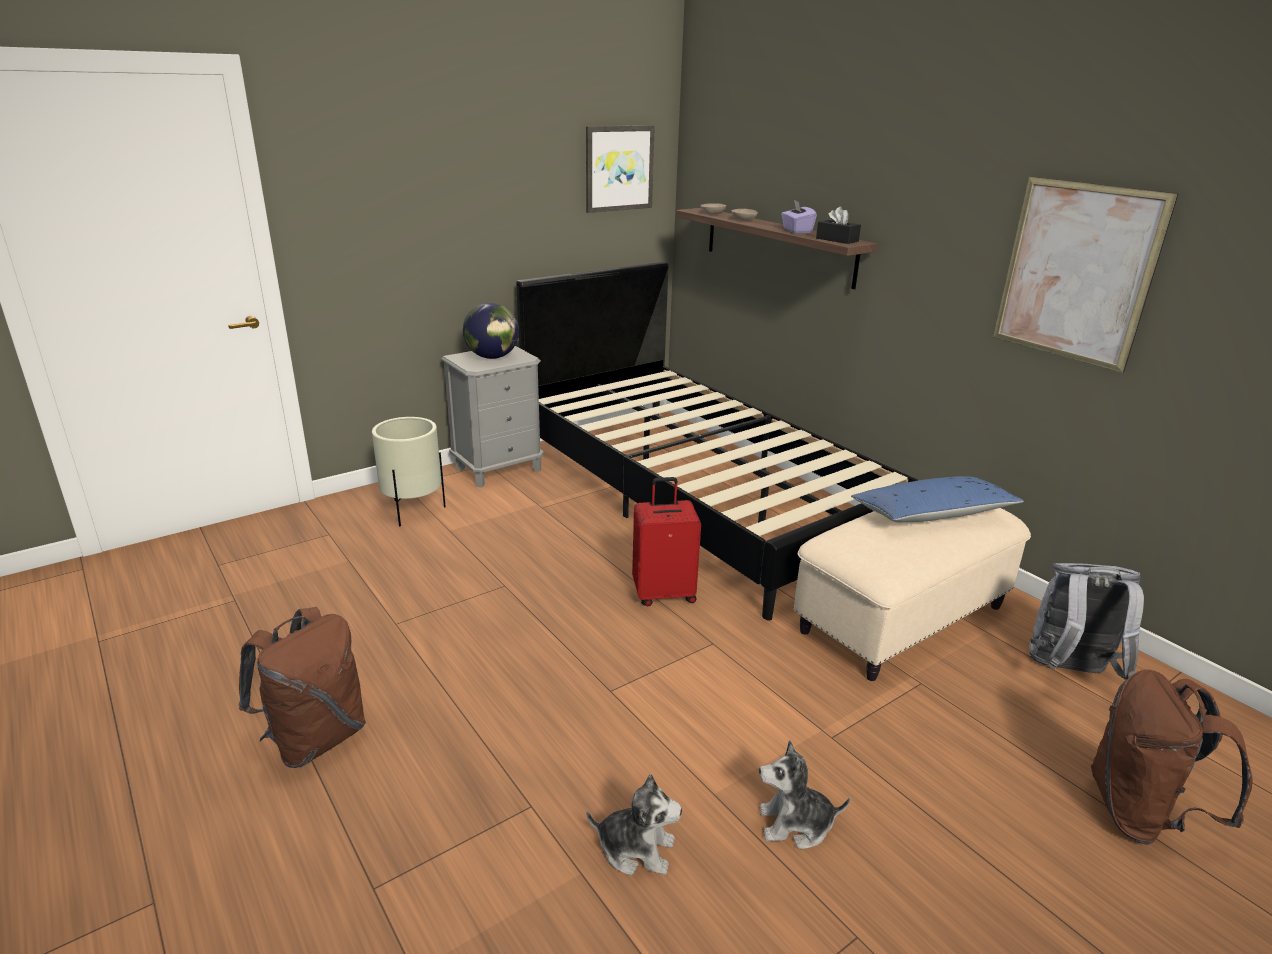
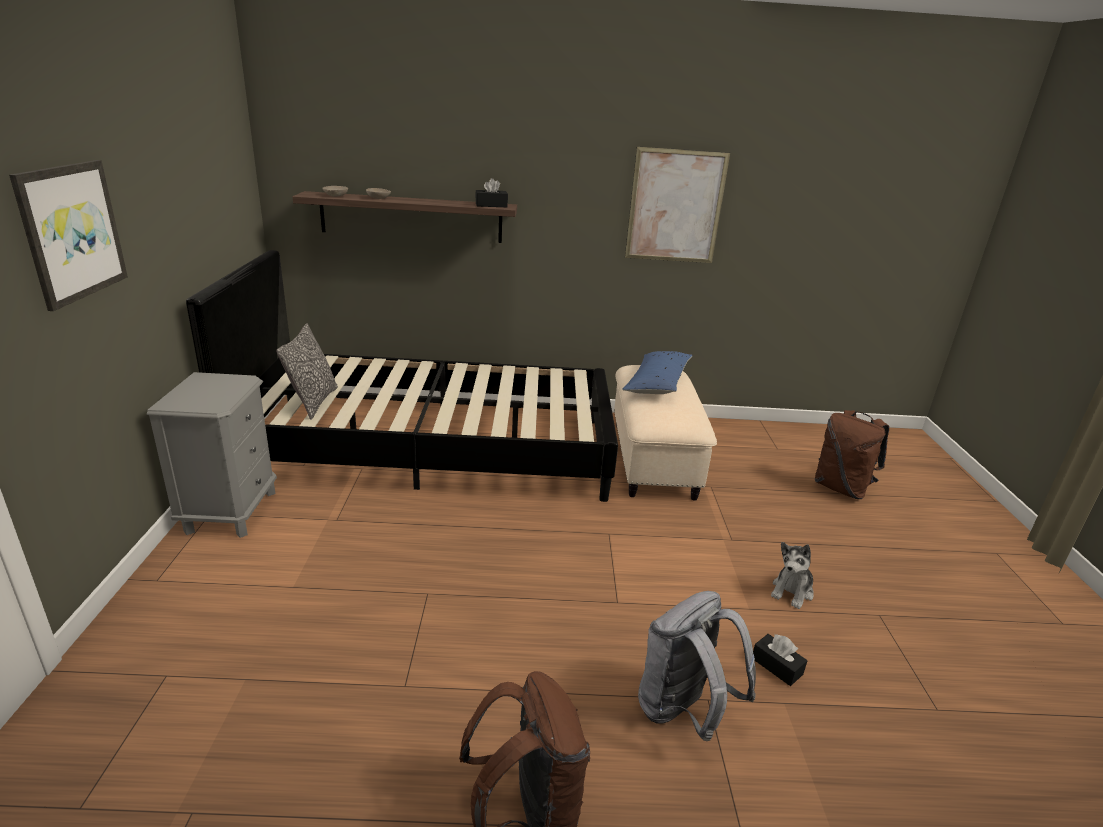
camera: 55 degrees left, 0 degrees up
beige planter [372,417,446,526] -> none
globe [463,302,519,359] -> none
picture [586,125,655,213] -> picture moved to [9,160,128,311]
plush toy [587,774,682,875] -> black tissue box [753,634,808,686]
red suitcase [632,477,701,607] -> none
purple tissue box [781,200,817,233] -> none
grey backpack [1029,563,1144,680] -> grey backpack moved to [638,591,756,741]
none -> pillow [276,323,338,420]

